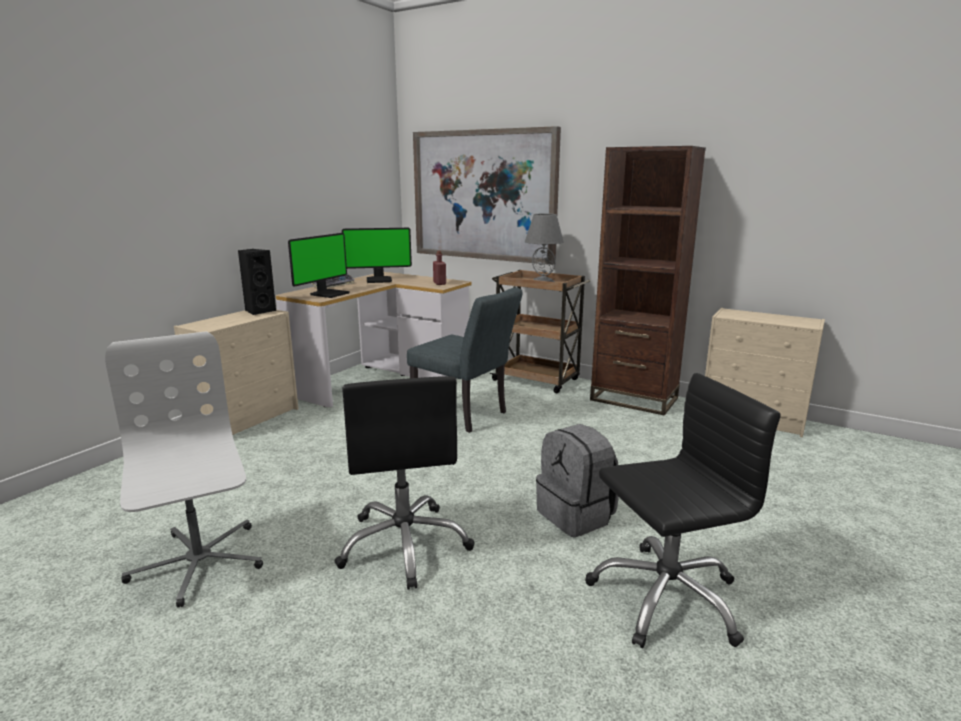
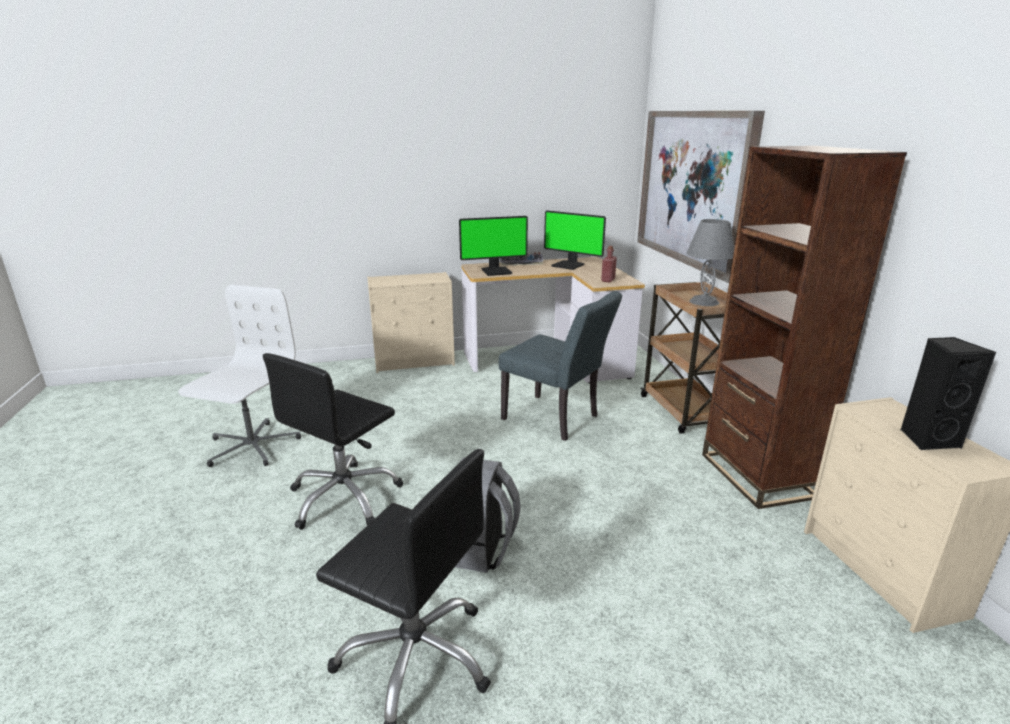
camera: 45 degrees right, 5 degrees up
black speaker [238,249,276,315] -> black speaker moved to [900,337,996,451]
grey chair [407,287,523,433] -> grey chair turned 45 degrees counterclockwise [499,291,622,441]

